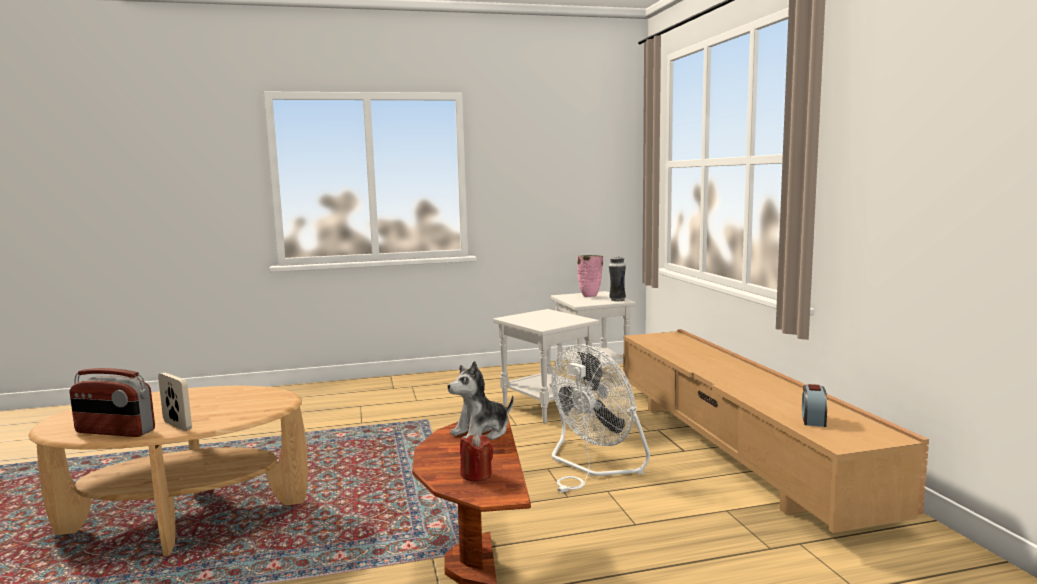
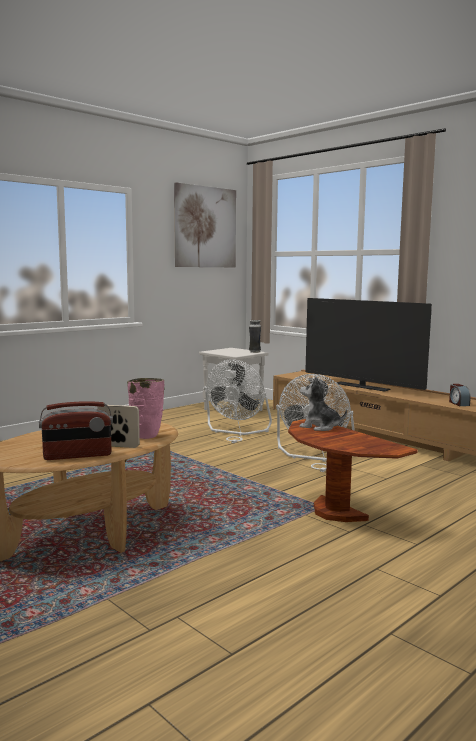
camera: 30 degrees left, 0 degrees up
plush toy [447,361,514,440] -> plush toy turned 90 degrees clockwise [299,377,347,431]
red candle [460,434,494,482] -> none
white side table [493,309,599,423] -> white fan [204,359,272,443]
pink vase [577,255,603,297] -> pink vase moved to [127,378,164,439]
none -> picture [174,182,236,267]
none -> television [305,298,432,391]

